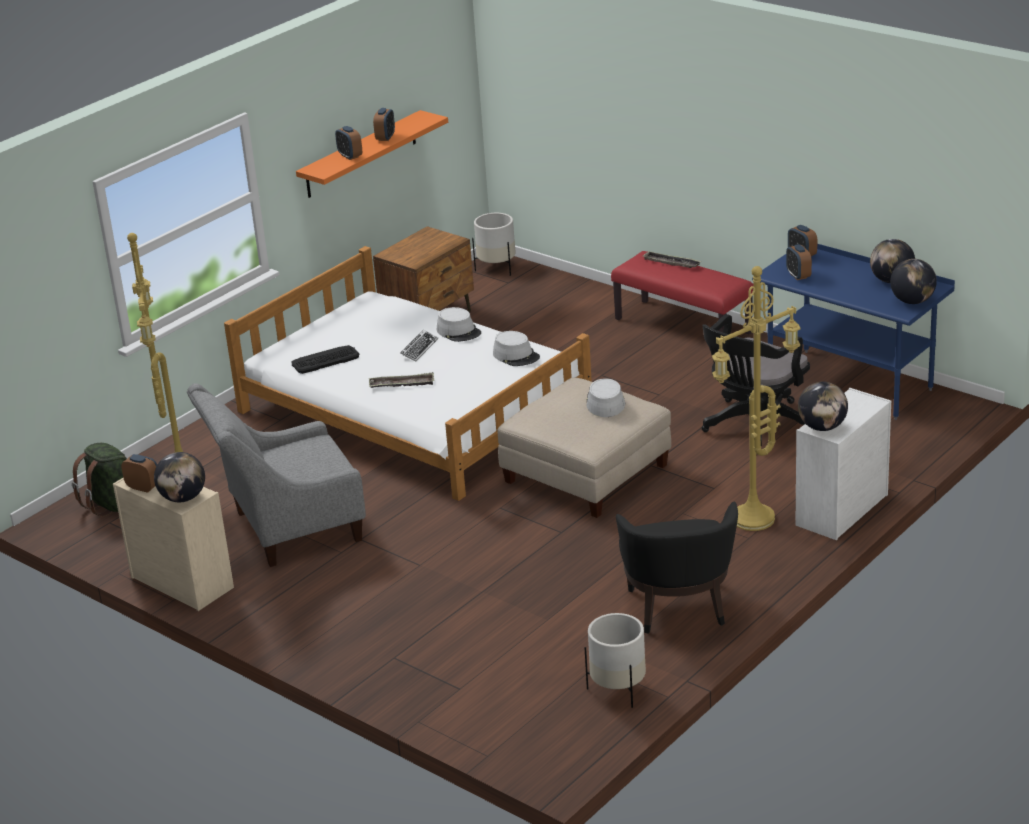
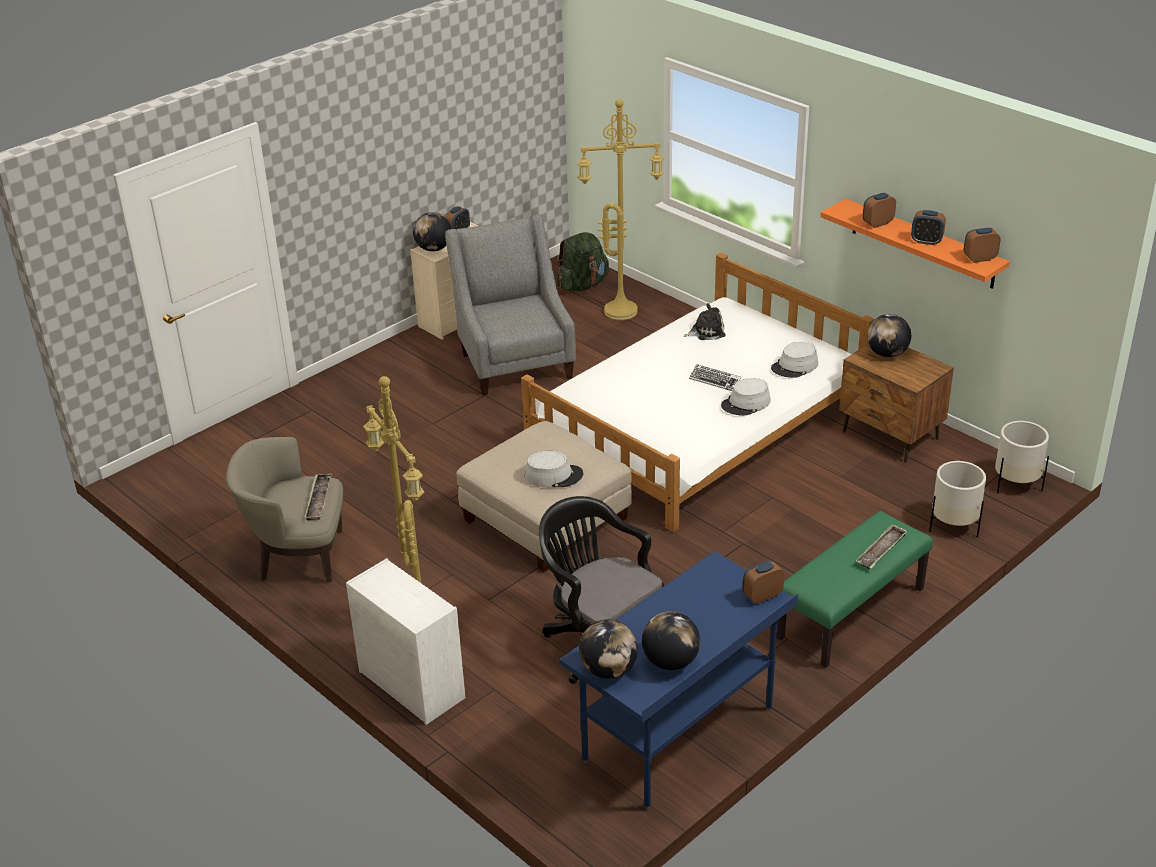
camera: 95 degrees right, 5 degrees up
keyboard [291,345,359,374] -> plush toy [684,303,726,340]
tray [369,372,434,388] -> tray moved to [305,474,332,520]
grey hat [493,331,540,366] -> grey hat moved to [771,342,818,378]
white planter [585,613,646,708] -> white planter moved to [929,461,986,538]
red bench [611,251,754,335] -> green bench [777,511,933,668]
black armchair [616,502,738,634] -> beige armchair [226,437,343,583]
alarm clock [786,244,812,280] -> alarm clock moved to [964,228,1001,263]
globe [798,382,848,431] -> globe moved to [867,314,911,358]

